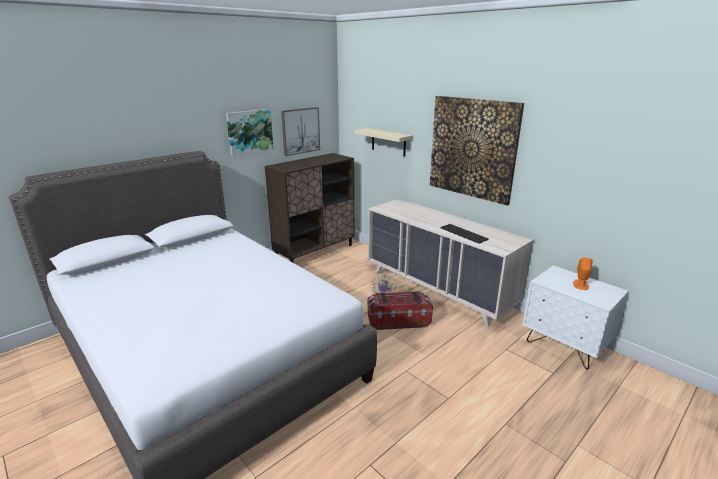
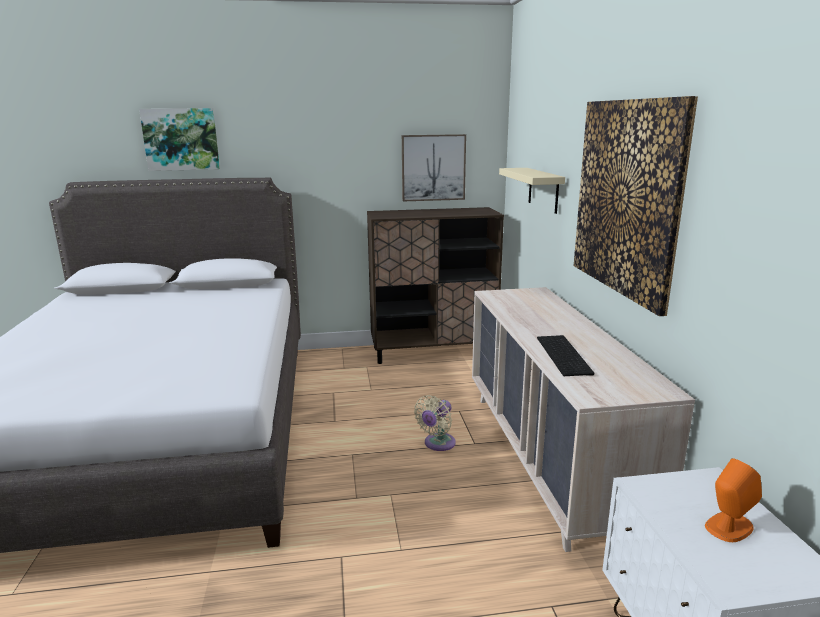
camera: 35 degrees right, 5 degrees down
picture [226,109,274,156] -> picture moved to [139,108,220,171]
storage box [367,291,433,330] -> none

